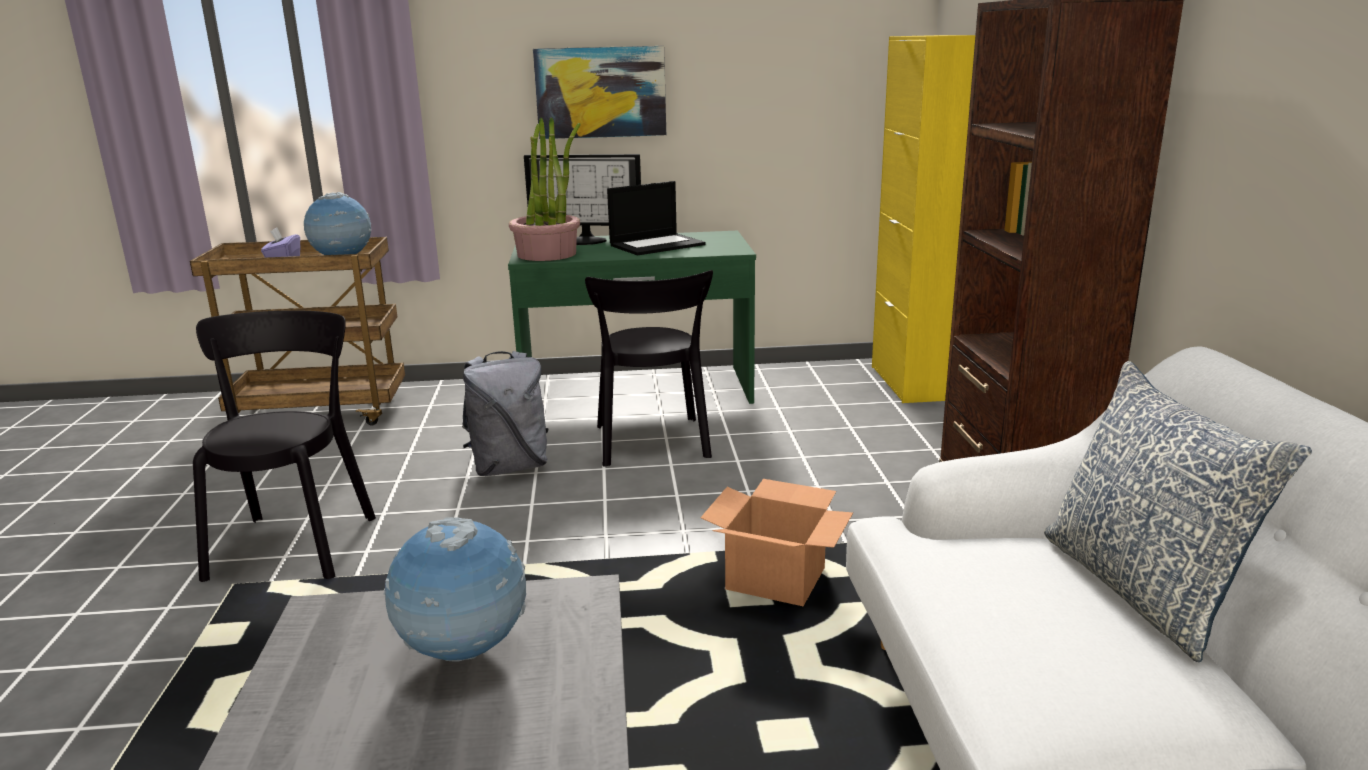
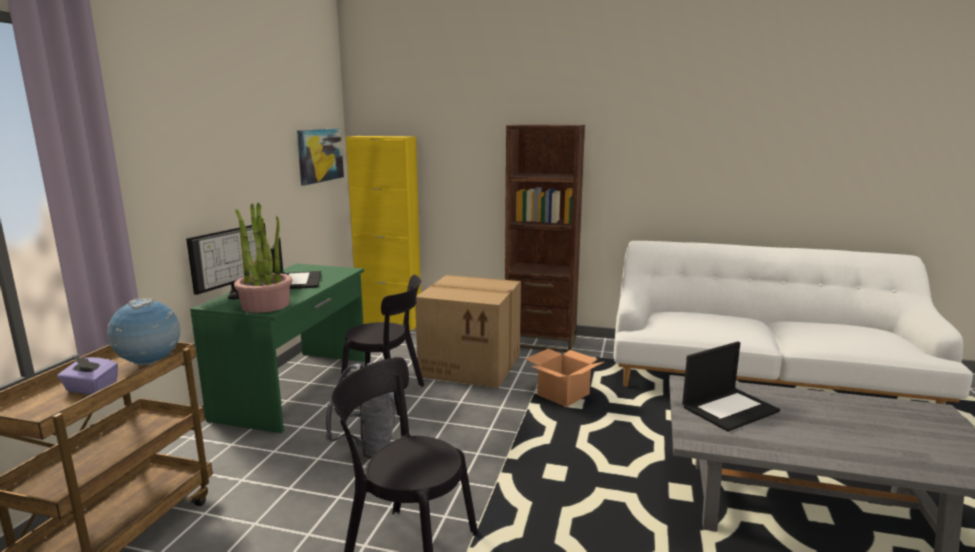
camera: 70 degrees left, 5 degrees down
globe [384,517,526,662] -> laptop [682,341,780,432]
picture [533,46,666,139] -> picture moved to [297,128,344,186]
pillow [1044,361,1312,662] -> none
none -> cardboard box [415,275,521,388]

